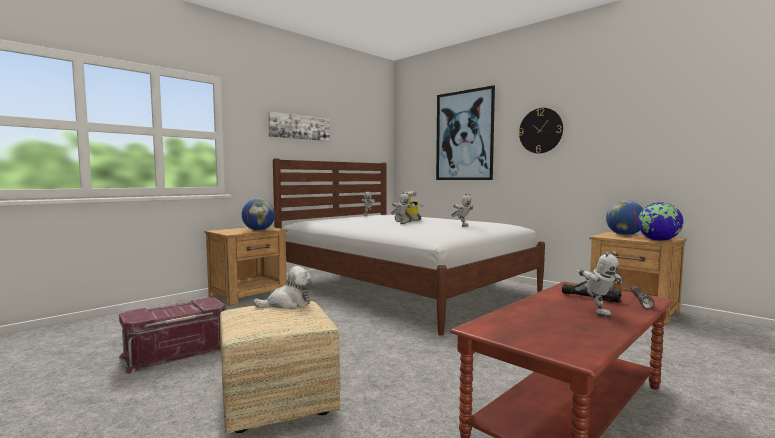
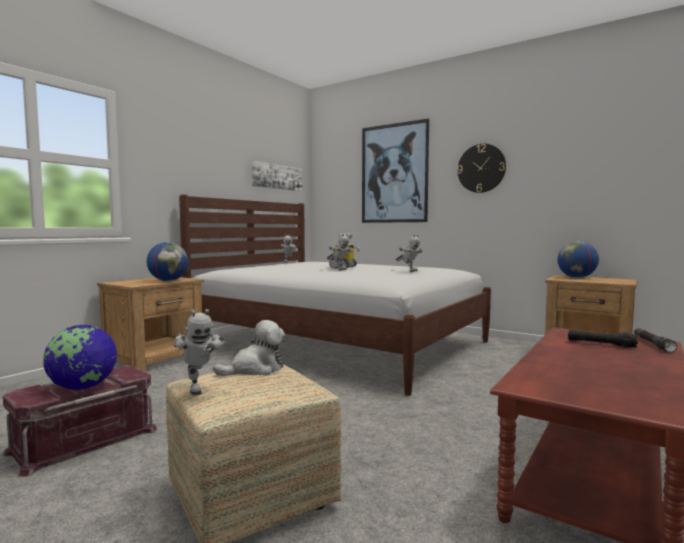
camera: 10 degrees left, 0 degrees up
picture [268,112,330,141] -> picture moved to [252,161,302,191]
toy robot [573,251,622,317] -> toy robot moved to [174,309,225,395]
globe [638,202,683,241] -> globe moved to [43,325,117,390]

